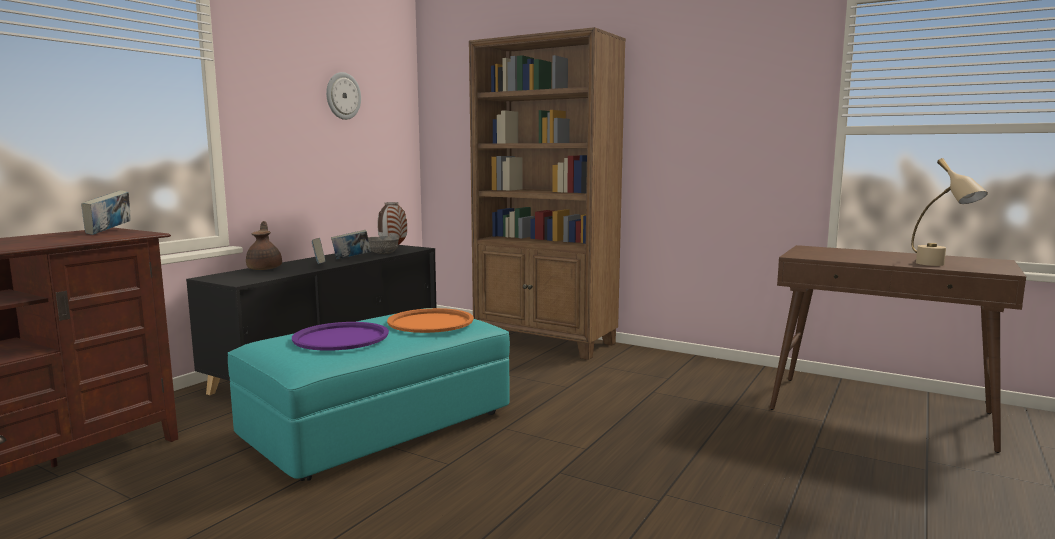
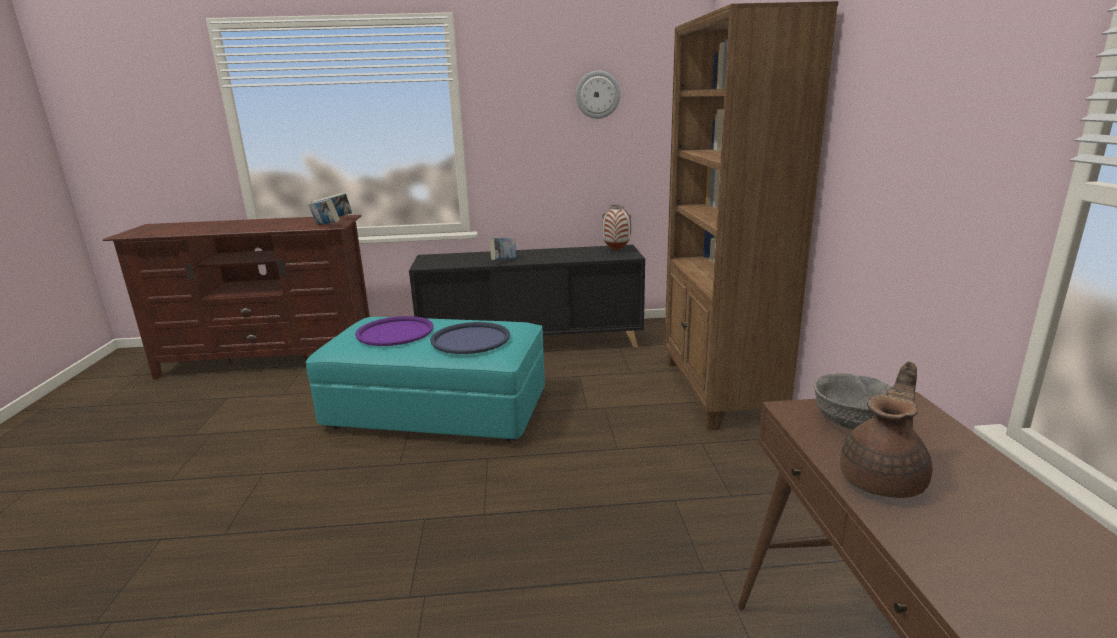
camera: 55 degrees right, 10 degrees up
brown teapot [246,221,282,270] -> brown teapot moved to [840,361,932,498]
book [331,230,371,259] -> book moved to [308,199,340,225]
grey bowl [368,236,399,254] -> grey bowl moved to [813,373,891,429]
orange tray [387,308,474,333] -> blue tray [430,322,510,354]
beige table lamp [911,158,988,266] -> none

